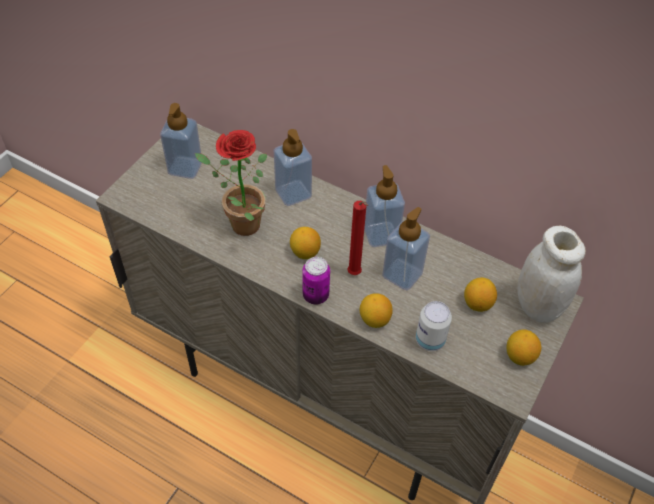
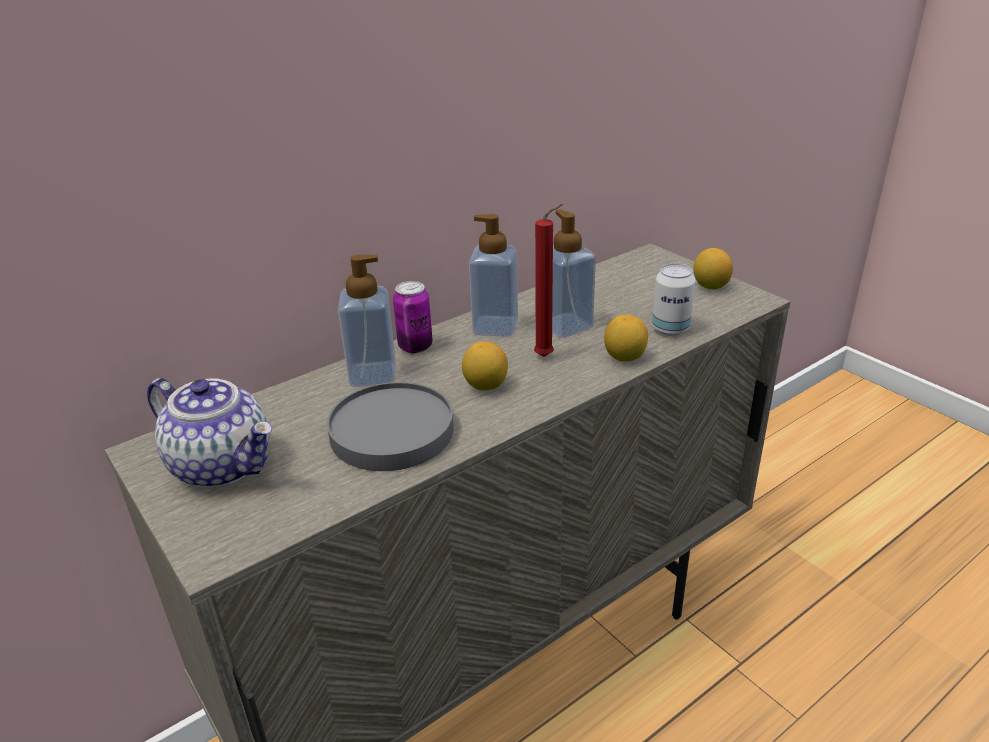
camera: 65 degrees left, 20 degrees down
soap dispenser [160,103,202,179] -> teapot [147,378,272,488]
potted plant [195,130,267,236] -> grey plate [327,382,454,471]
can [303,257,330,305] -> can moved to [393,281,433,353]
lemon [464,277,497,312] -> none
white jar [517,226,586,323] -> none

